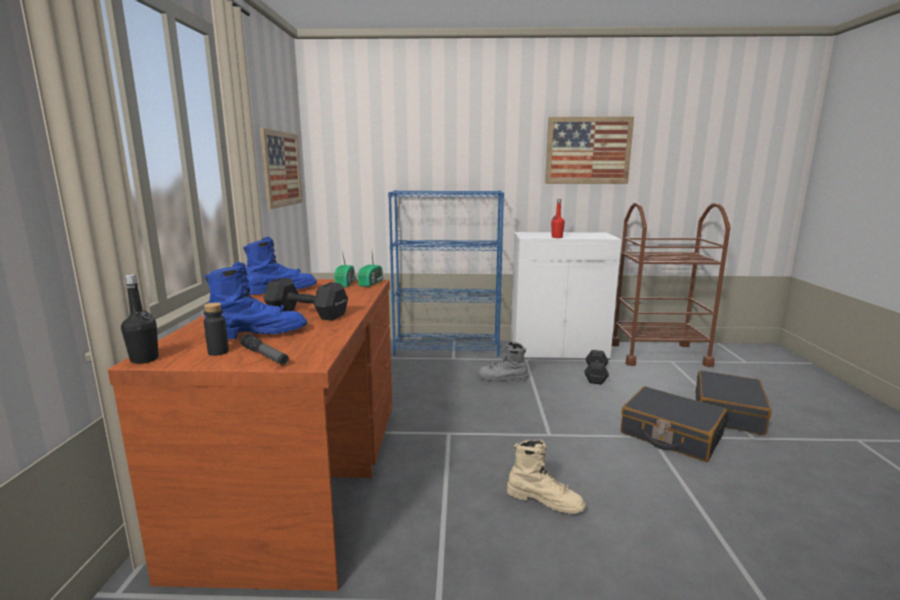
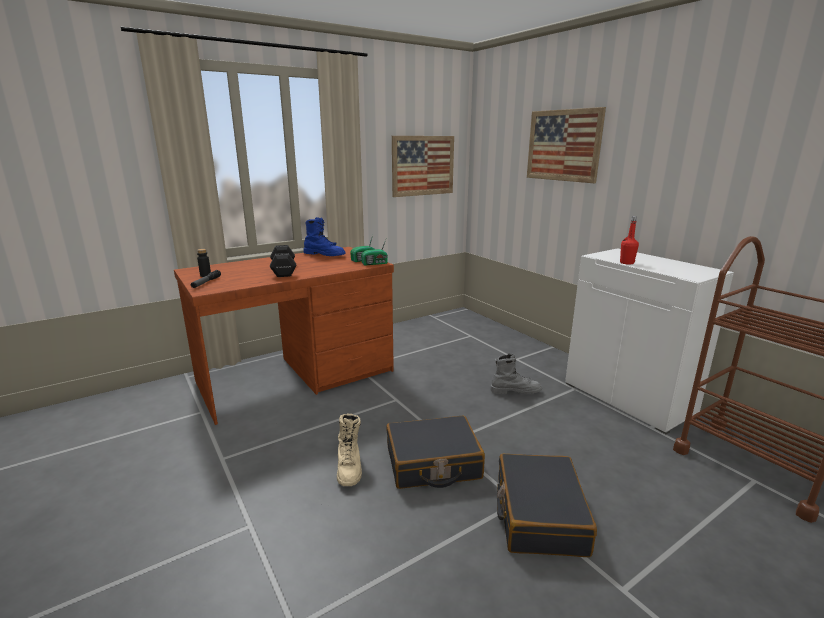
camera: 55 degrees right, 5 degrees up
black bottle [121,274,159,364] -> none
blue boot [204,262,307,340] -> none
blue bookcase [388,190,504,356] -> none
grey boot [478,341,528,382] -> grey boot turned 120 degrees clockwise [491,353,542,394]
picture [545,117,634,184] -> picture moved to [527,107,606,183]
black dumbbell [584,350,609,385] -> none
black suitcase [696,370,772,435] -> black suitcase moved to [386,416,485,489]

